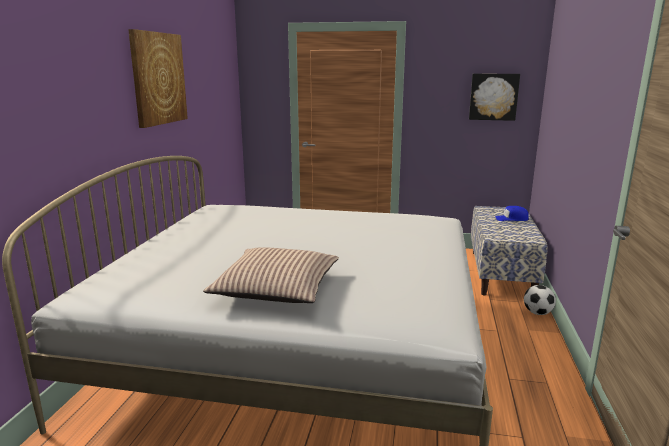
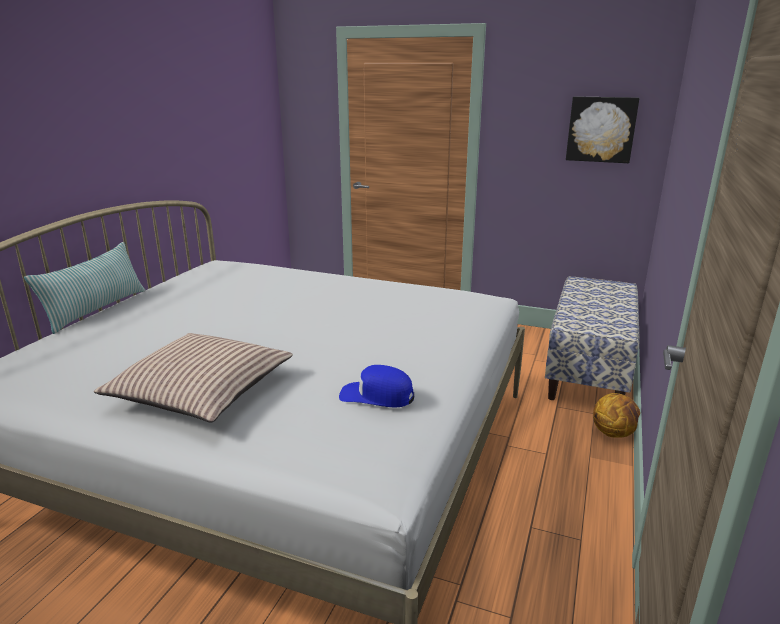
camera: 10 degrees right, 5 degrees up
picture [128,29,188,128] -> none
blue cap [495,206,529,221] -> blue cap moved to [339,365,414,407]
football [524,285,556,315] -> basketball [593,393,640,438]
none -> pillow [24,242,145,334]

